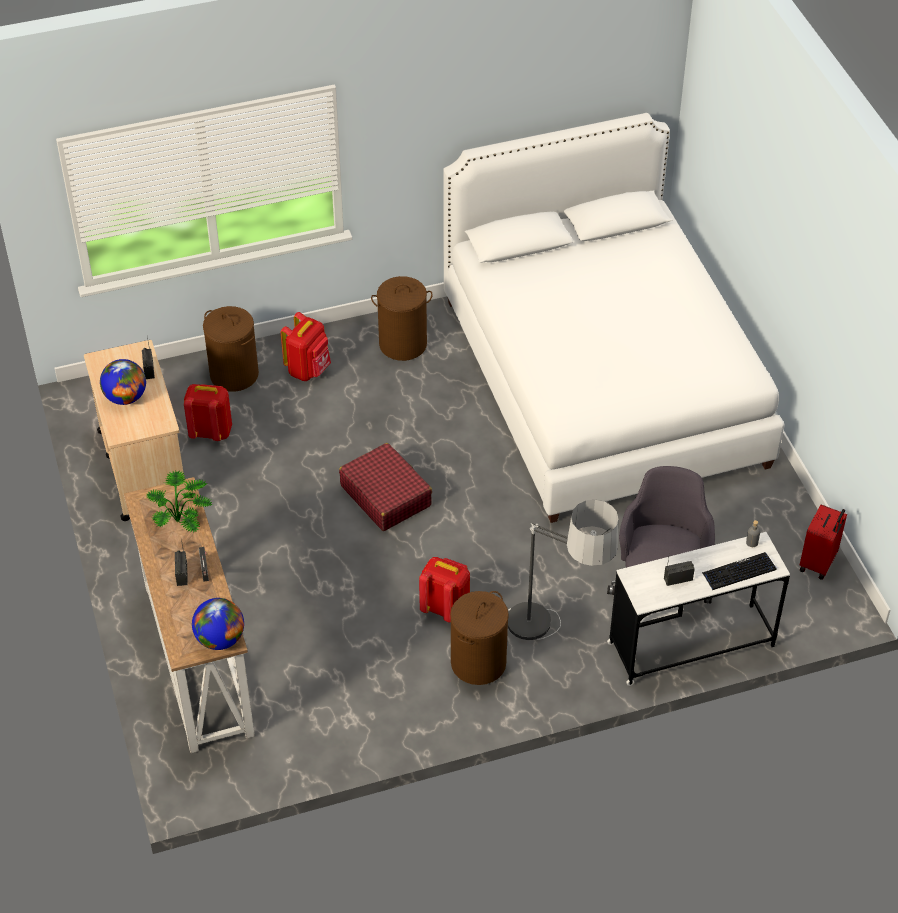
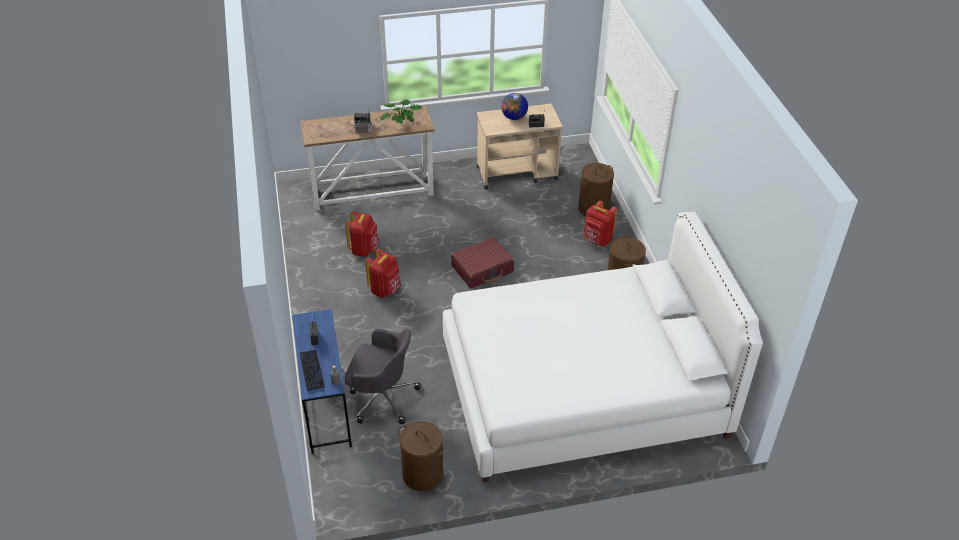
camera: 95 degrees right, 5 degrees down
red backpack [184,384,232,441] -> red backpack moved to [345,211,379,257]
globe [192,598,244,650] -> none
brown laundry basket [450,591,509,685] -> brown laundry basket moved to [398,421,444,491]
floor lamp [508,500,619,640] -> none
white desk [607,532,790,686] -> blue desk [292,309,352,454]
red suitcase [800,504,847,580] -> none

